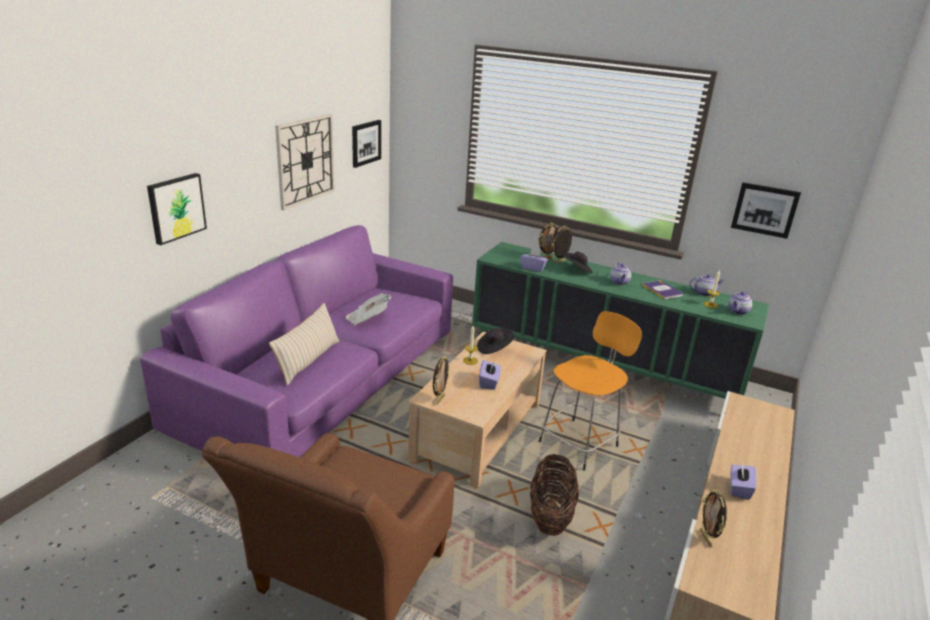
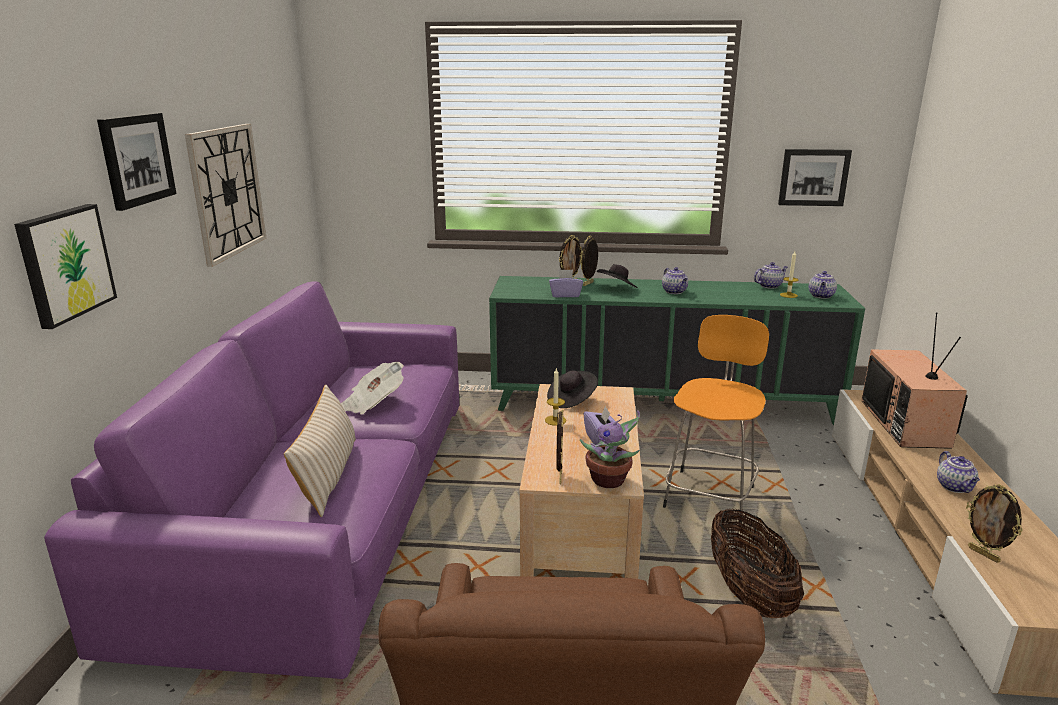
camera: 20 degrees left, 5 degrees down
picture [352,120,381,168] -> picture moved to [97,113,176,211]
book [642,281,683,299] -> none
purple tissue box [730,465,757,500] -> teapot [937,451,980,493]
none -> potted plant [580,410,640,488]
none -> television [861,313,968,449]

